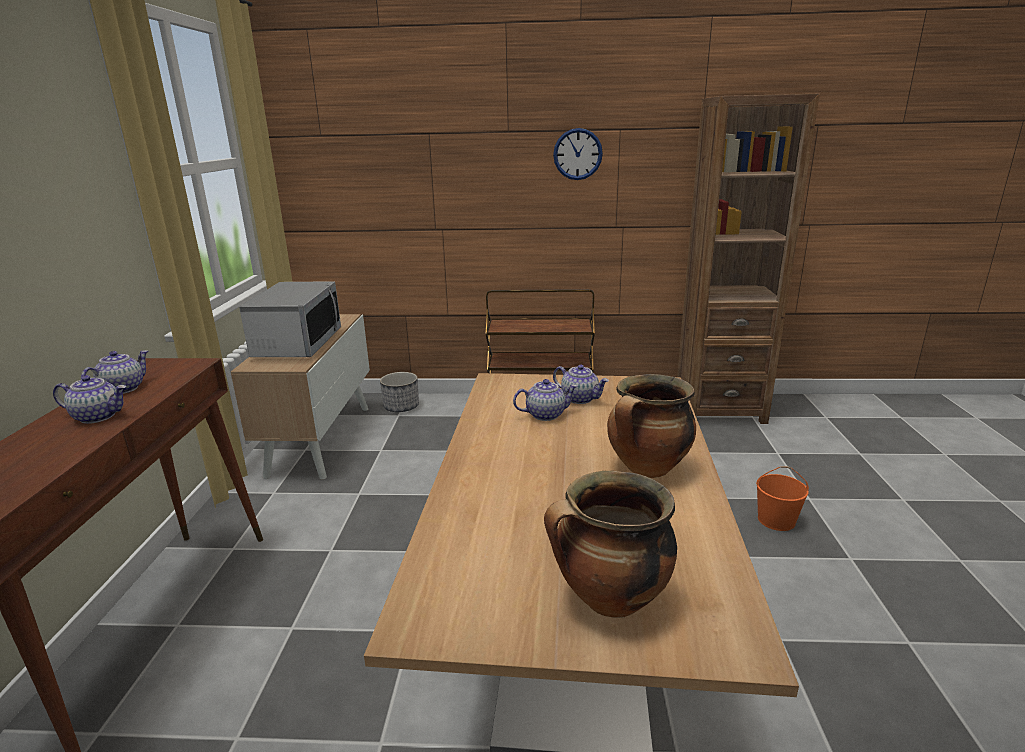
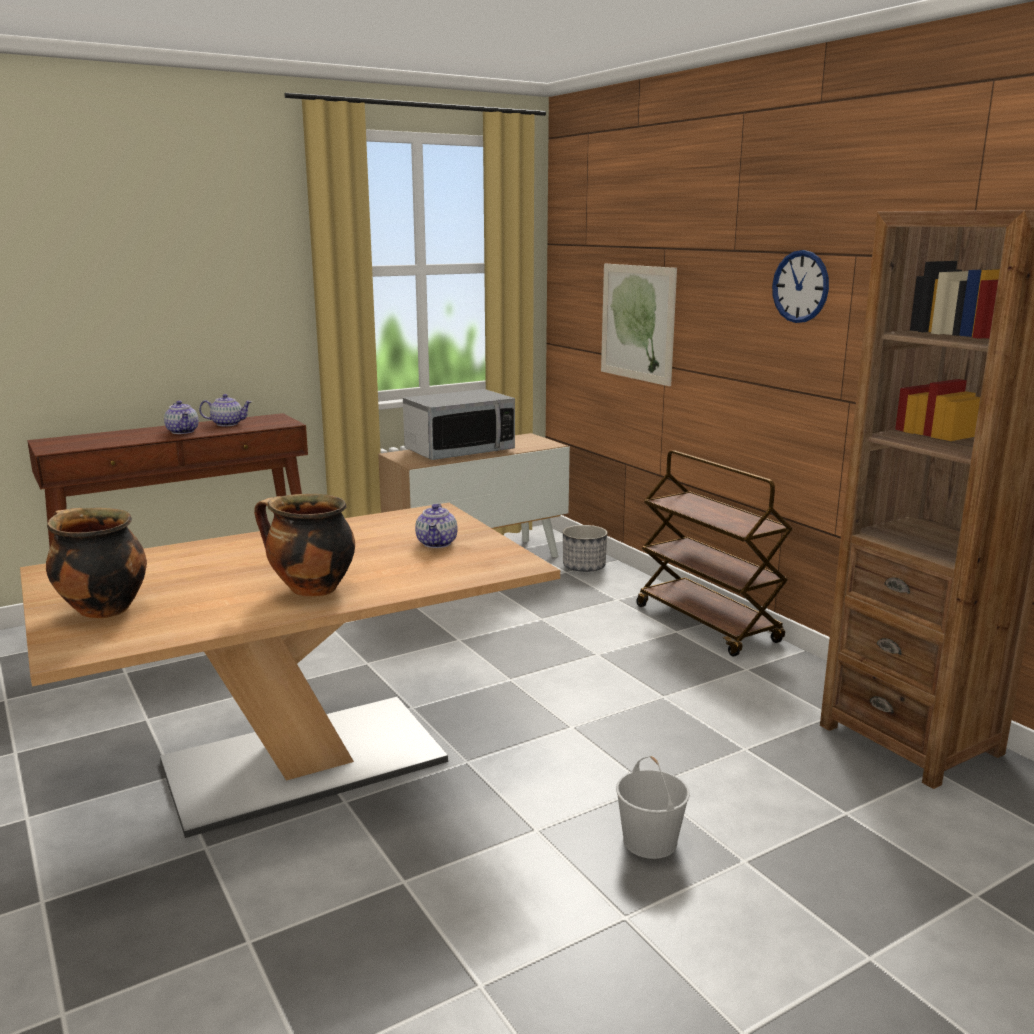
camera: 55 degrees right, 5 degrees down
teapot [513,379,578,421] -> none
orange bucket [756,466,809,531] -> white bucket [616,756,690,859]
none -> picture [601,264,677,386]

